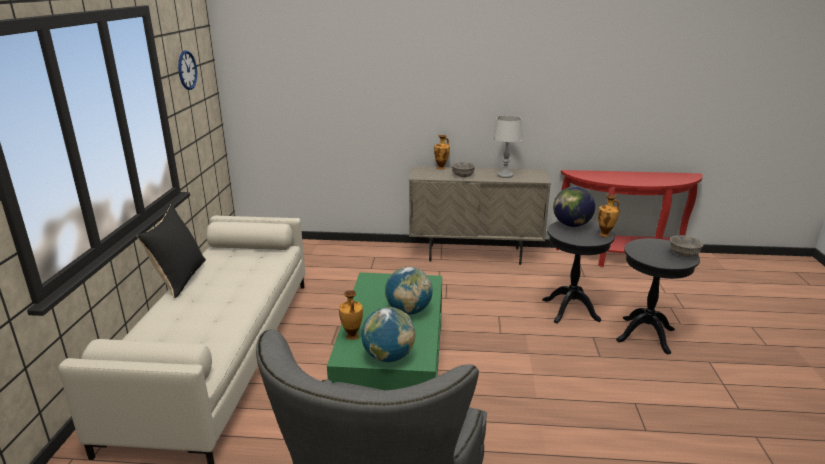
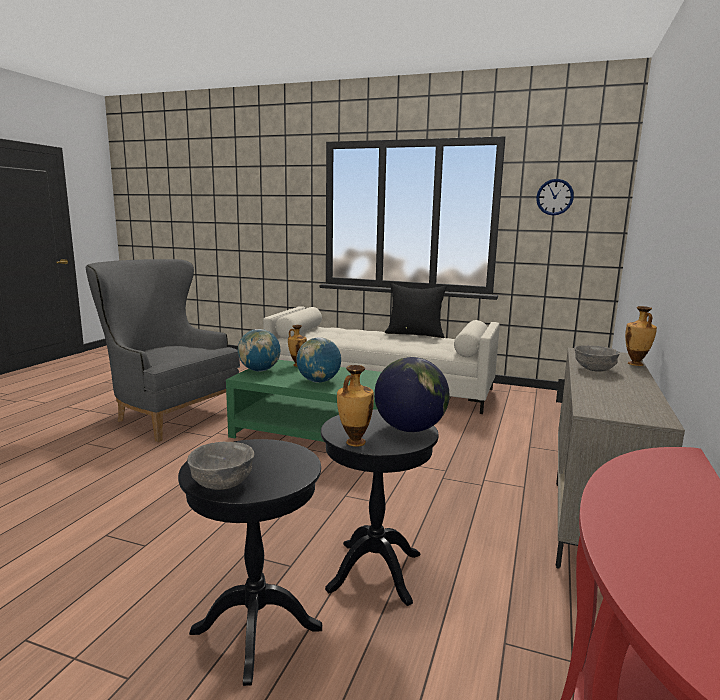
camera: 105 degrees right, 10 degrees down
grey table lamp [492,116,523,178] -> none

